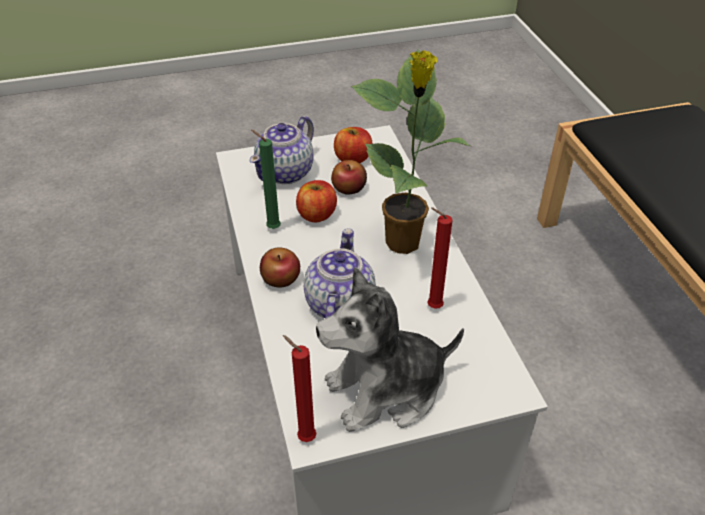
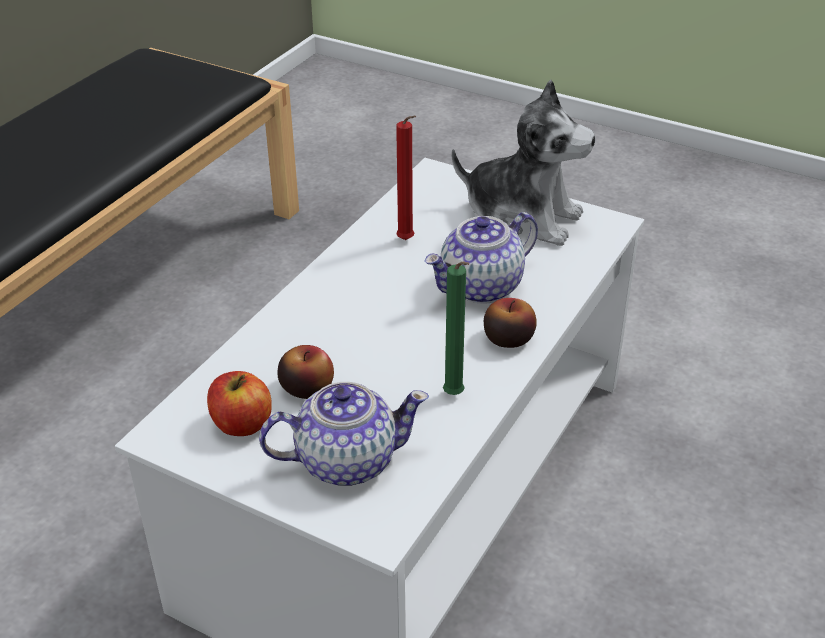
camera: 135 degrees left, 5 degrees down
red candle [283,335,316,442] -> none
apple [296,180,337,222] -> none
potted plant [351,49,471,254] -> none

